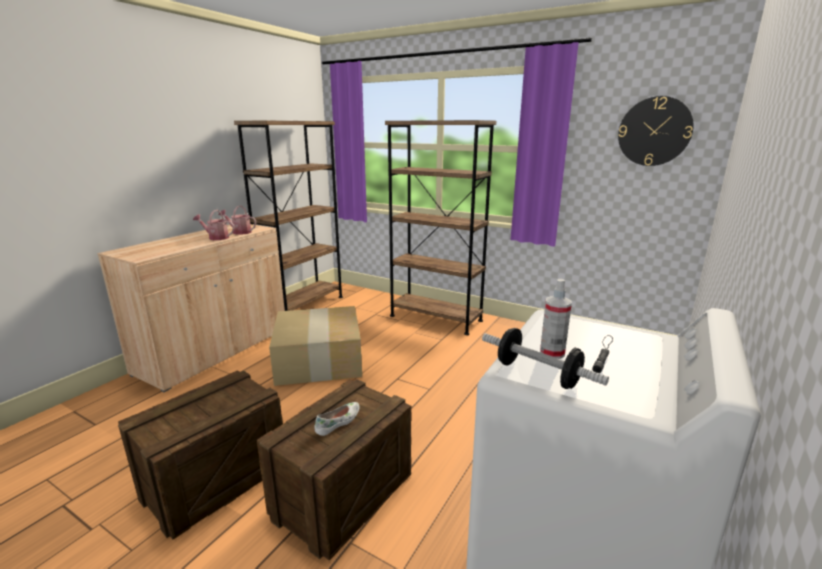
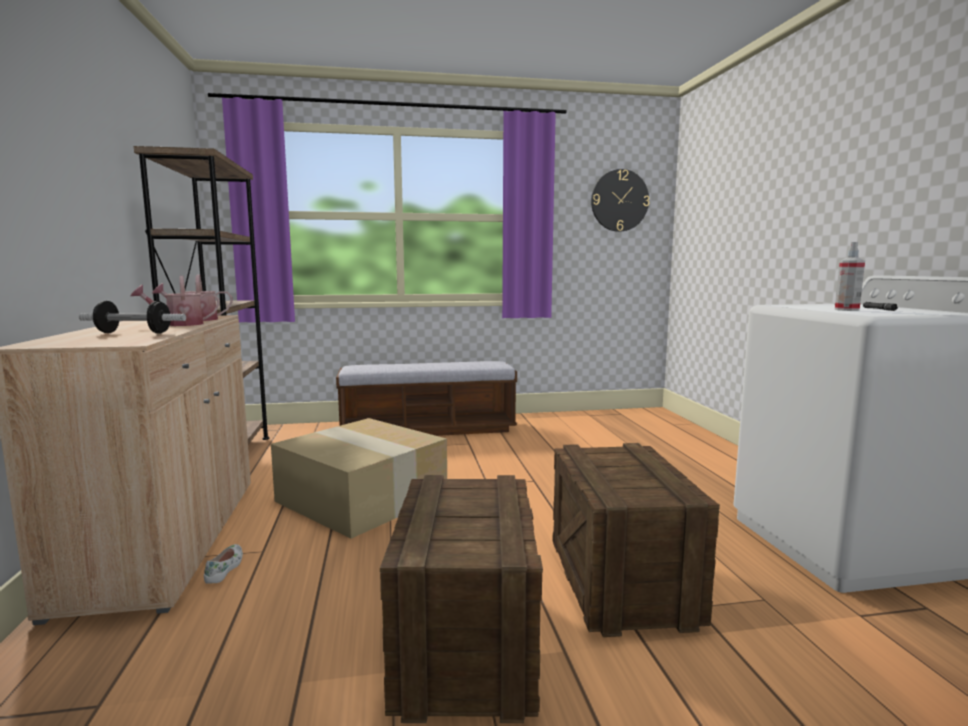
camera: 40 degrees left, 10 degrees down
white shoe [314,402,360,436] -> white shoe moved to [204,544,243,583]
brown bookcase [385,120,496,335] -> bench [336,361,517,436]
dumbbell [482,328,609,389] -> dumbbell moved to [79,301,186,333]

